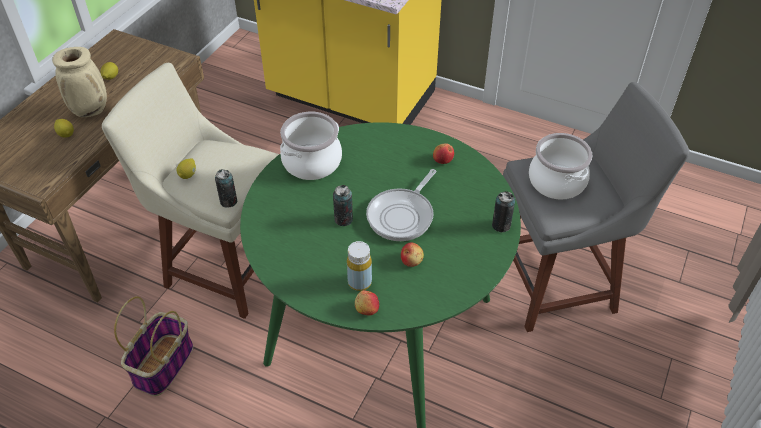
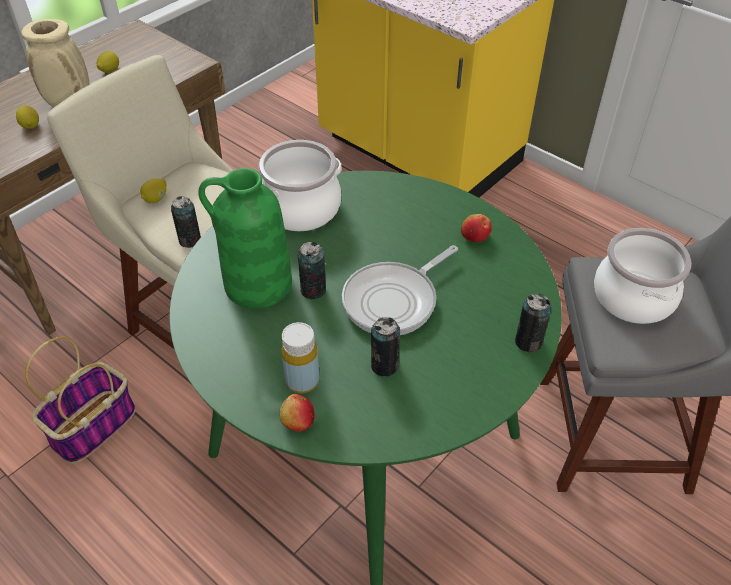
camera: 15 degrees right, 0 degrees up
apple [401,243,424,267] -> can [371,317,400,377]
none -> green vase [198,168,292,309]

